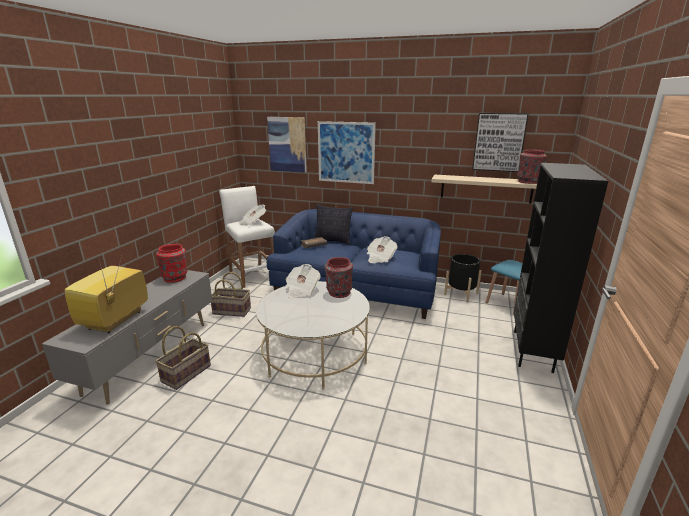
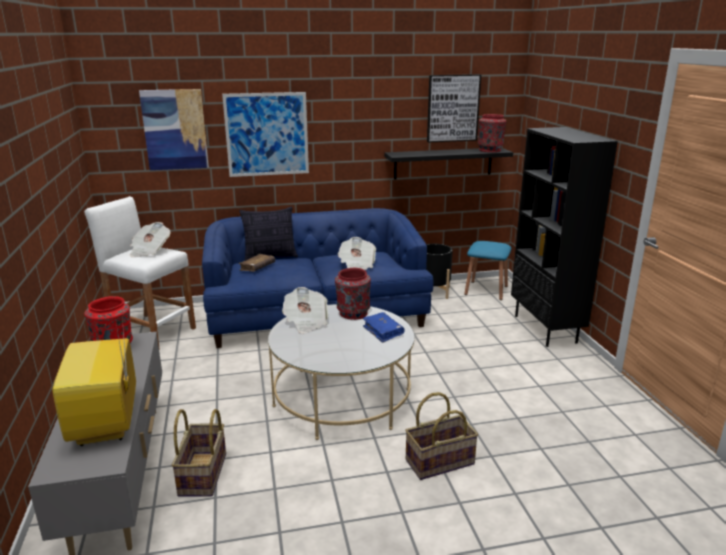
camera: 30 degrees left, 0 degrees up
basket [211,272,251,317] -> basket moved to [405,392,478,480]
beige shelf [431,175,537,204] -> black shelf [384,147,513,179]
none -> blue book [363,312,404,343]

